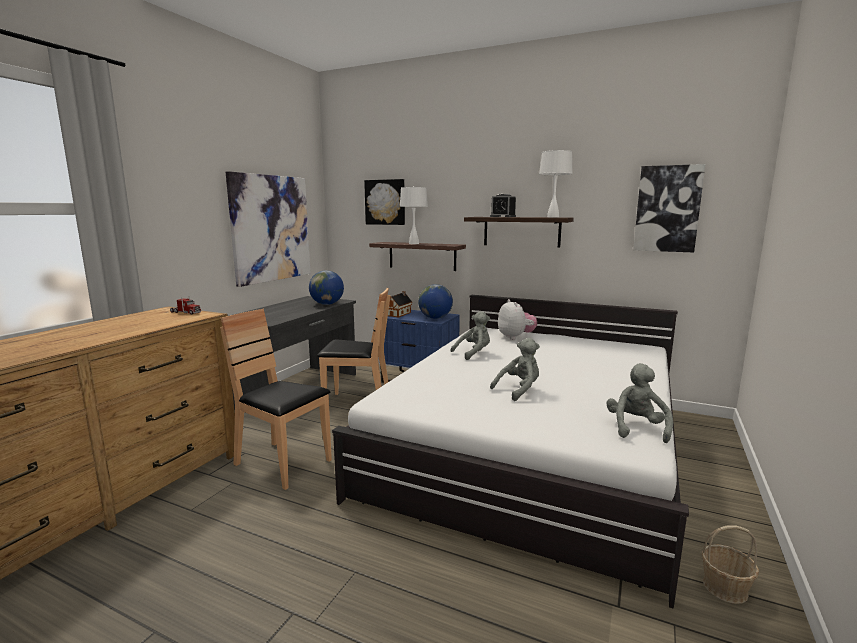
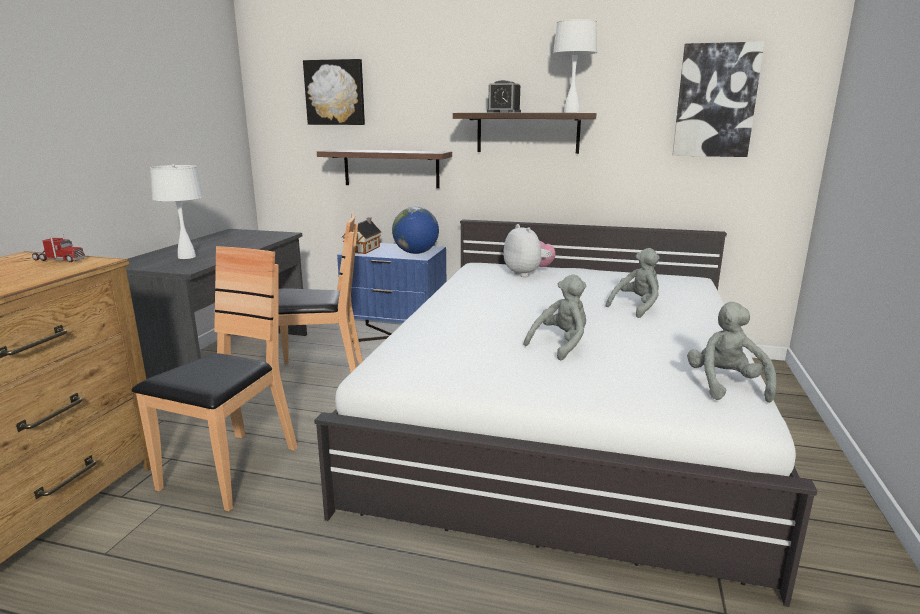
camera: 10 degrees left, 5 degrees up
brown chair [220,309,332,490] -> brown chair turned 90 degrees clockwise [132,246,298,511]
picture [226,171,311,287] -> none
globe [309,270,344,305] -> none
white table lamp [400,186,428,244] -> white table lamp moved to [150,164,204,259]
grey plush toy [451,311,490,360] -> grey plush toy moved to [606,248,660,318]
basket [701,525,759,604] -> none

